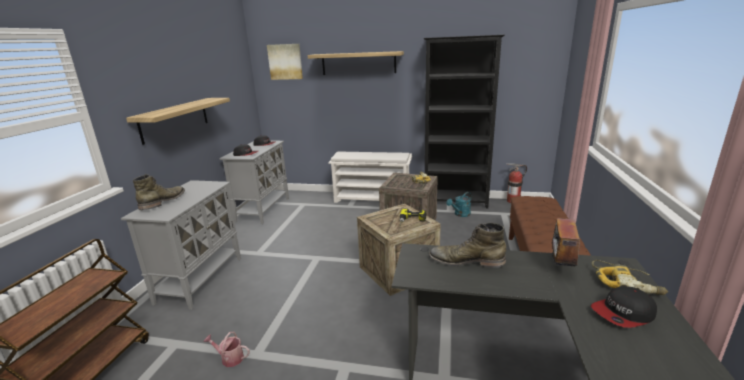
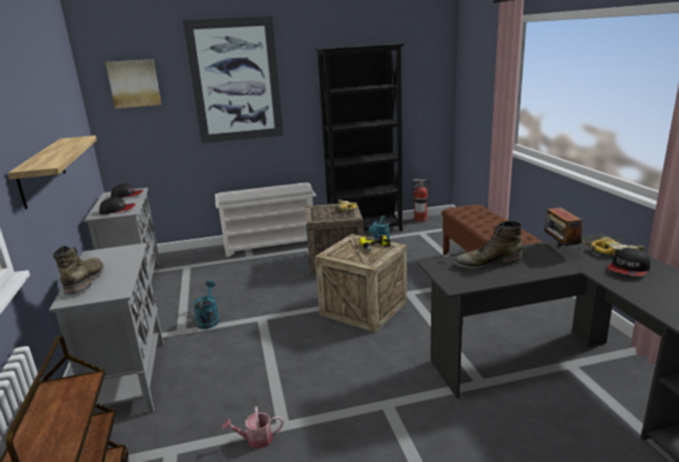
camera: 25 degrees left, 0 degrees up
shelf [308,51,404,75] -> picture [183,16,283,143]
none -> turquoise watering can [193,281,220,329]

